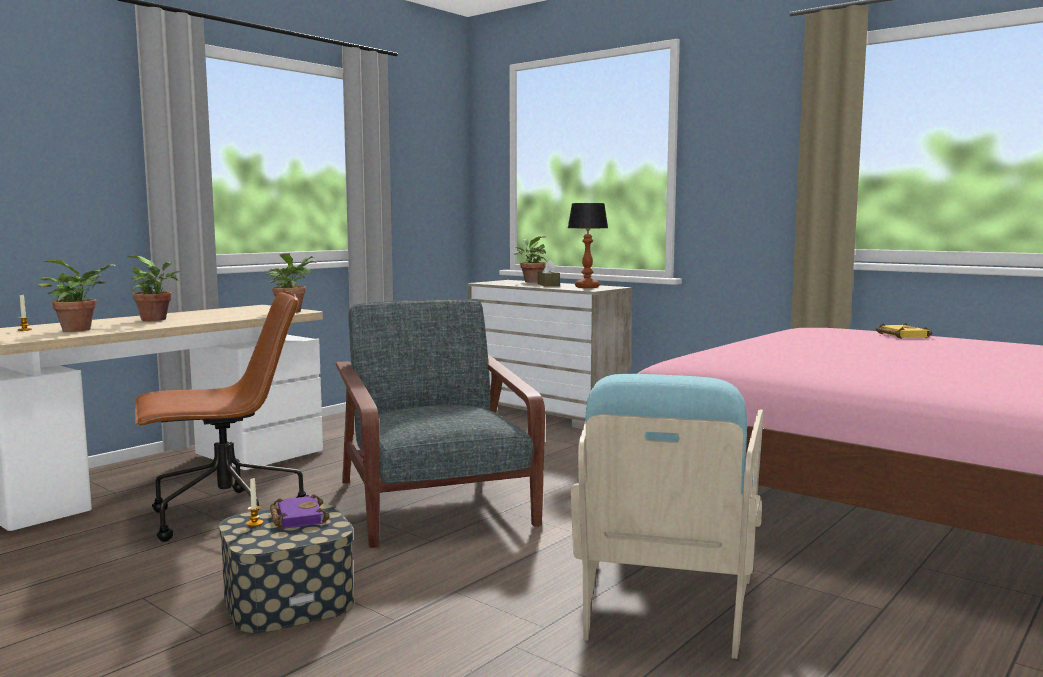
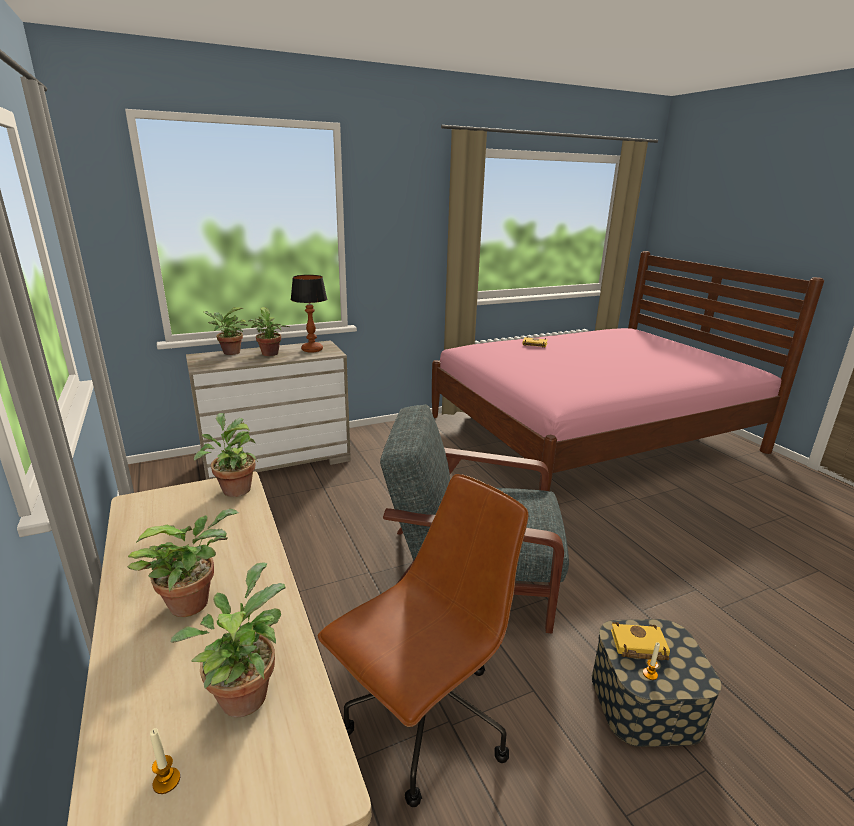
camera: 65 degrees left, 15 degrees up
brown office chair [135,291,309,542] -> brown office chair turned 45 degrees clockwise [318,474,528,807]
purple book [270,494,330,529] -> yellow book [611,622,670,660]
brown tissue box [538,260,560,286] -> potted plant [248,307,289,356]
turquoise armchair [571,374,763,659] -> none

